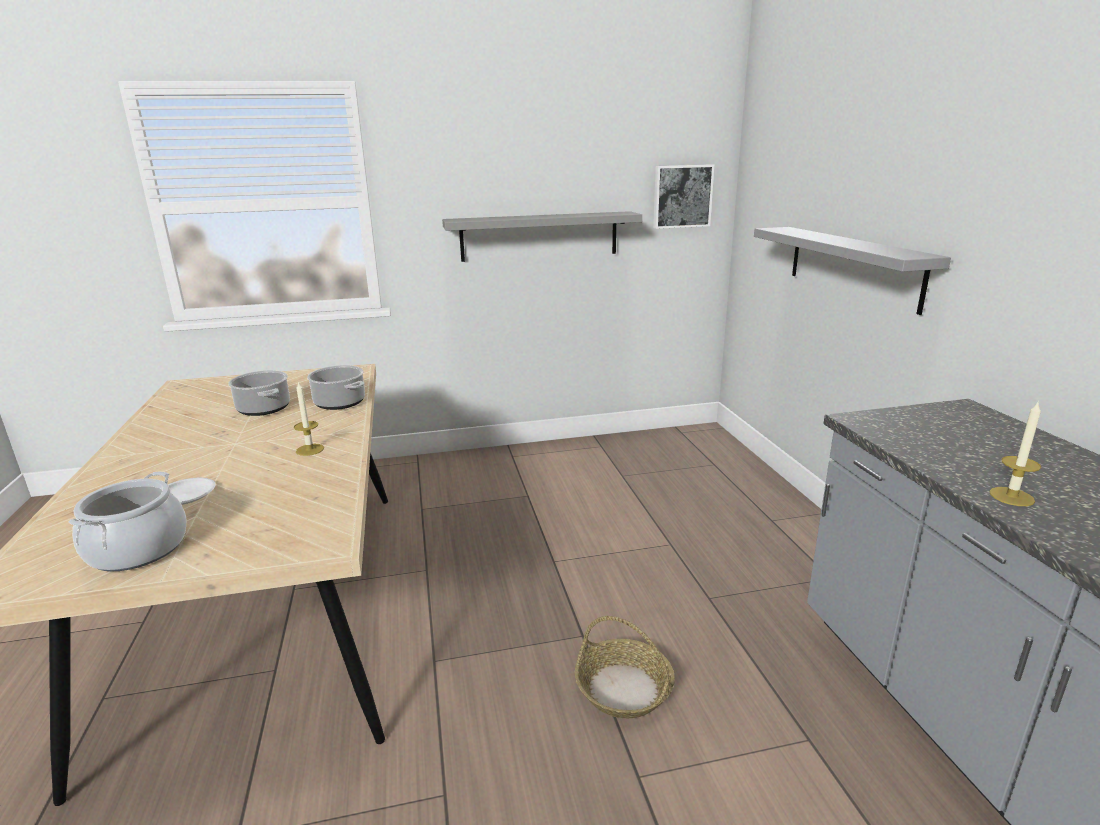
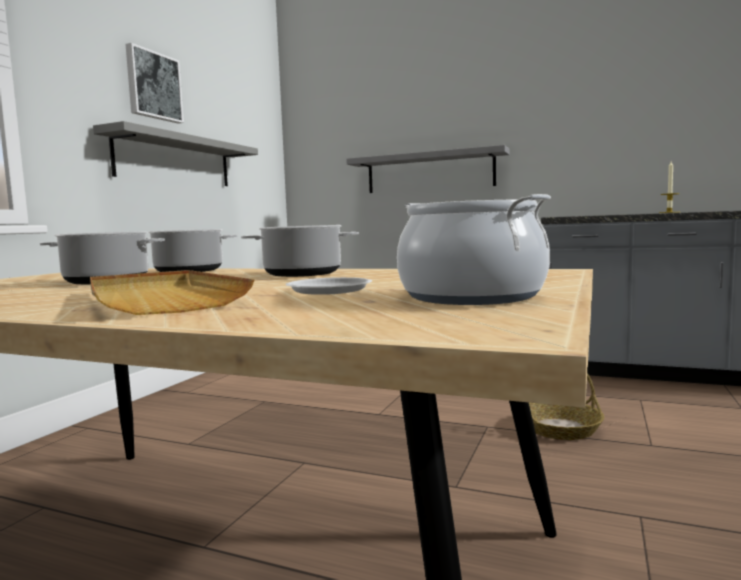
camera: 55 degrees left, 15 degrees down
candle [294,381,324,456] -> cooking pot [241,225,359,277]
picture [653,164,714,229] -> picture moved to [126,43,184,124]
none -> beige tray [90,270,254,315]

